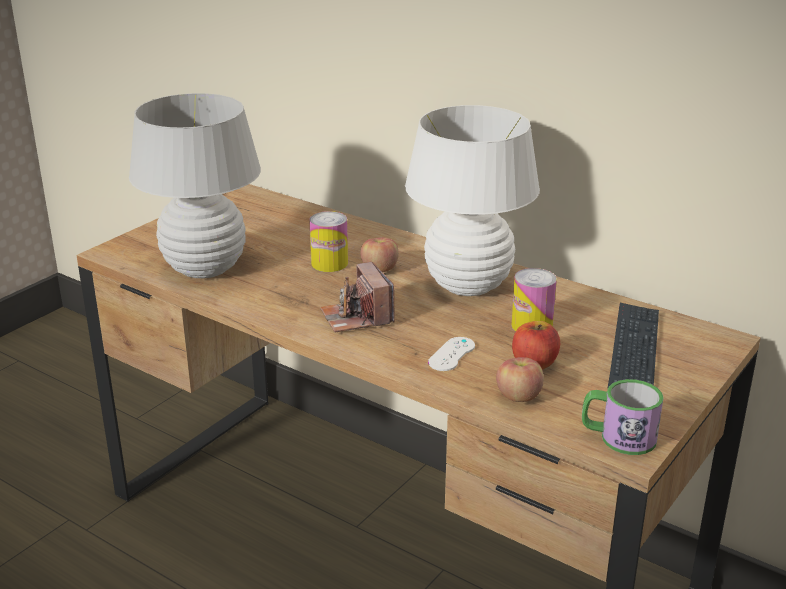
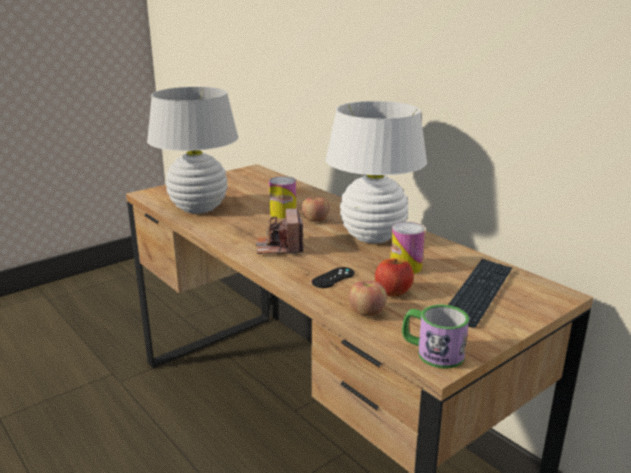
camera: 15 degrees right, 5 degrees down
white game controller [428,337,475,371] -> black game controller [312,267,355,288]

